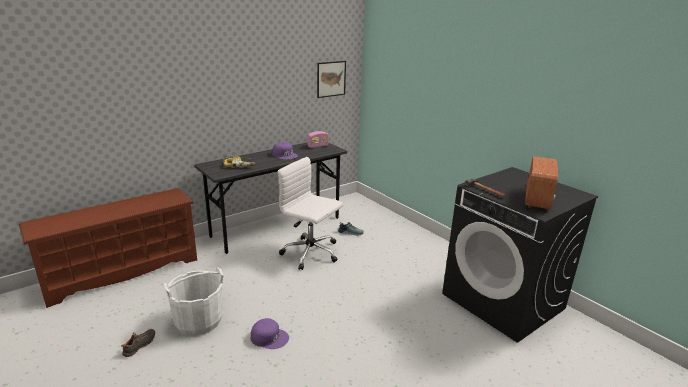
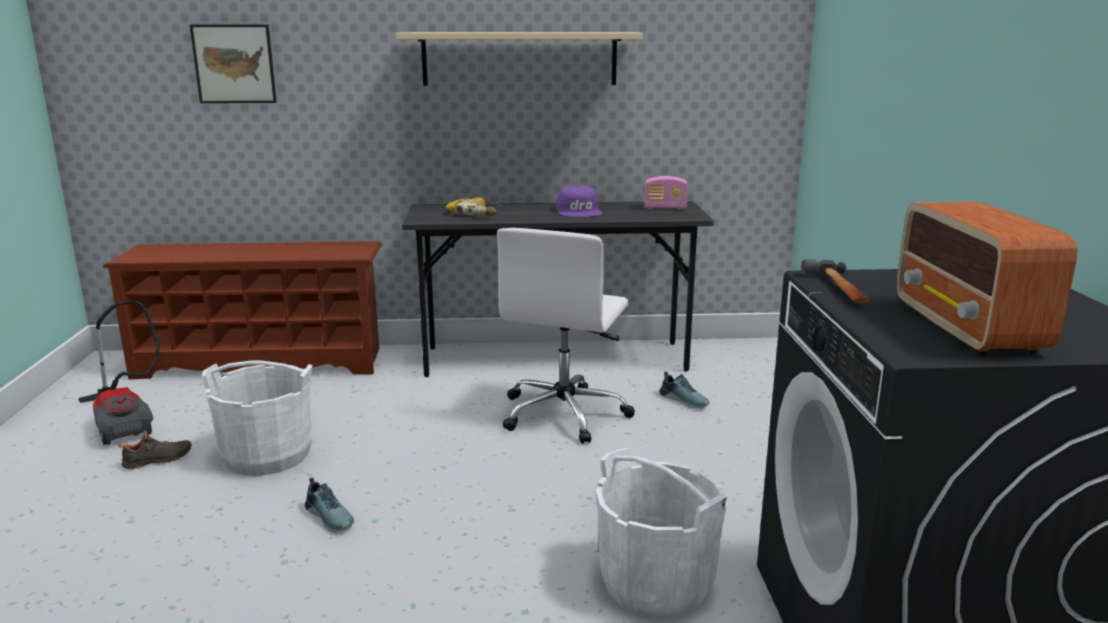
camera: 35 degrees right, 5 degrees down
purple cap [251,318,289,349] -> shoe [305,477,354,532]
white office chair [278,157,343,270] -> white office chair turned 135 degrees counterclockwise [497,228,635,444]
picture [317,61,346,98] -> picture moved to [190,24,277,103]
radio [525,156,558,211] -> radio turned 120 degrees clockwise [896,202,1078,355]
none -> vacuum cleaner [79,300,160,445]
none -> beige shelf [396,32,643,86]
none -> white bucket [596,448,727,617]

